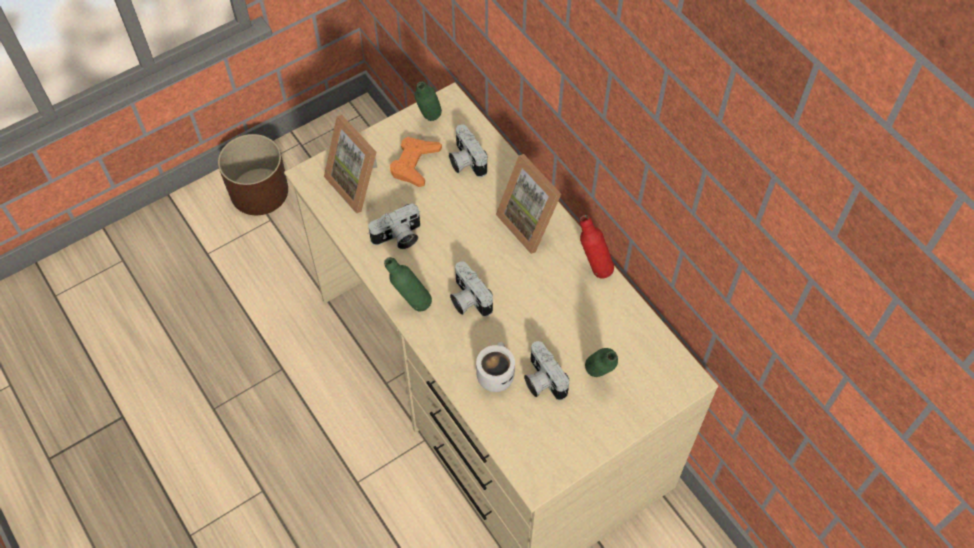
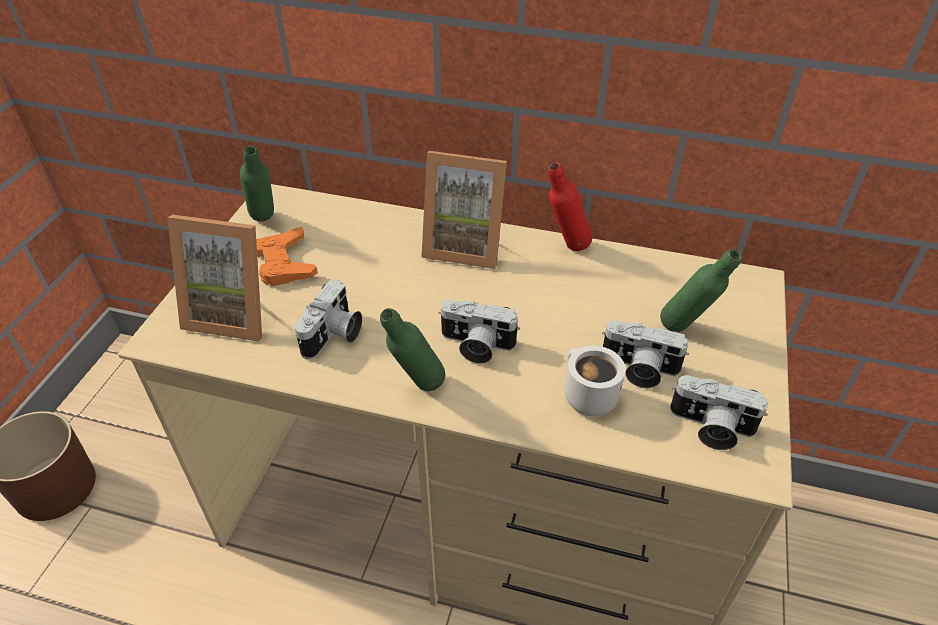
camera: 40 degrees left, 15 degrees down
camera [449,124,488,177] -> camera moved to [670,375,768,450]

